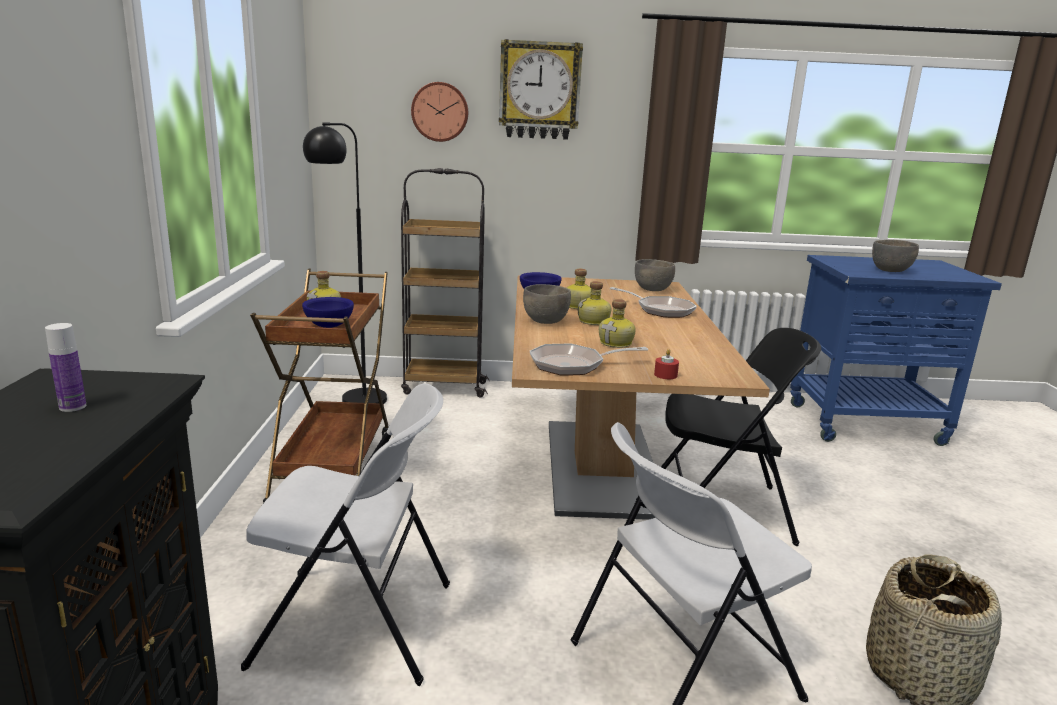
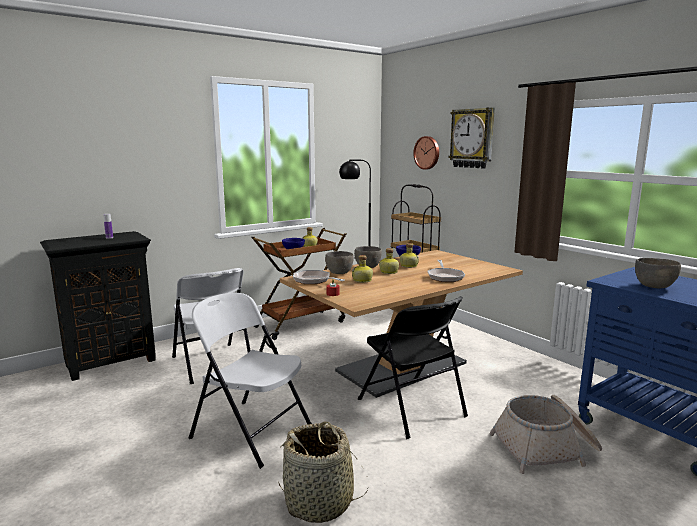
camera: 55 degrees right, 5 degrees down
grey bowl [635,259,675,291] -> grey bowl moved to [325,251,354,274]
none -> basket [489,395,602,474]

